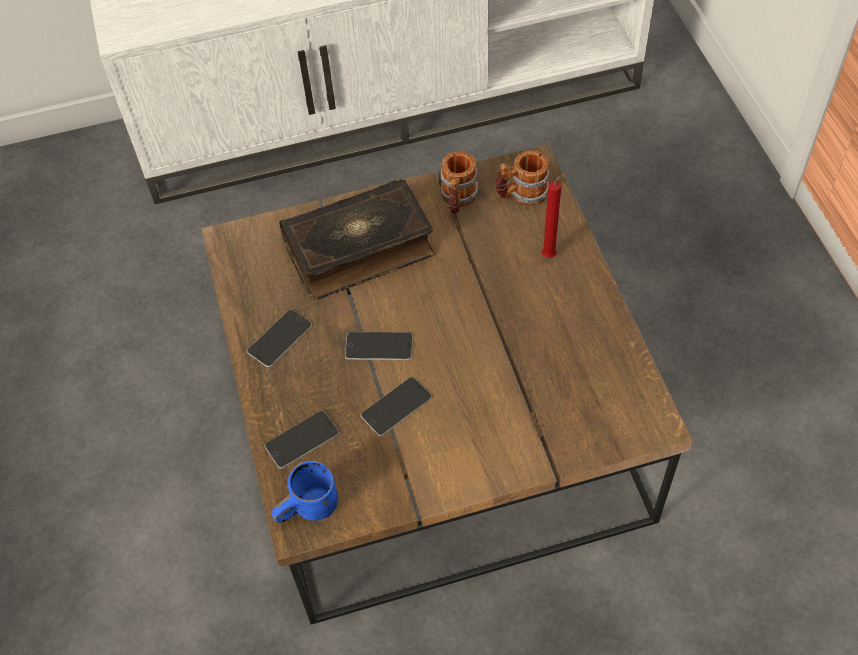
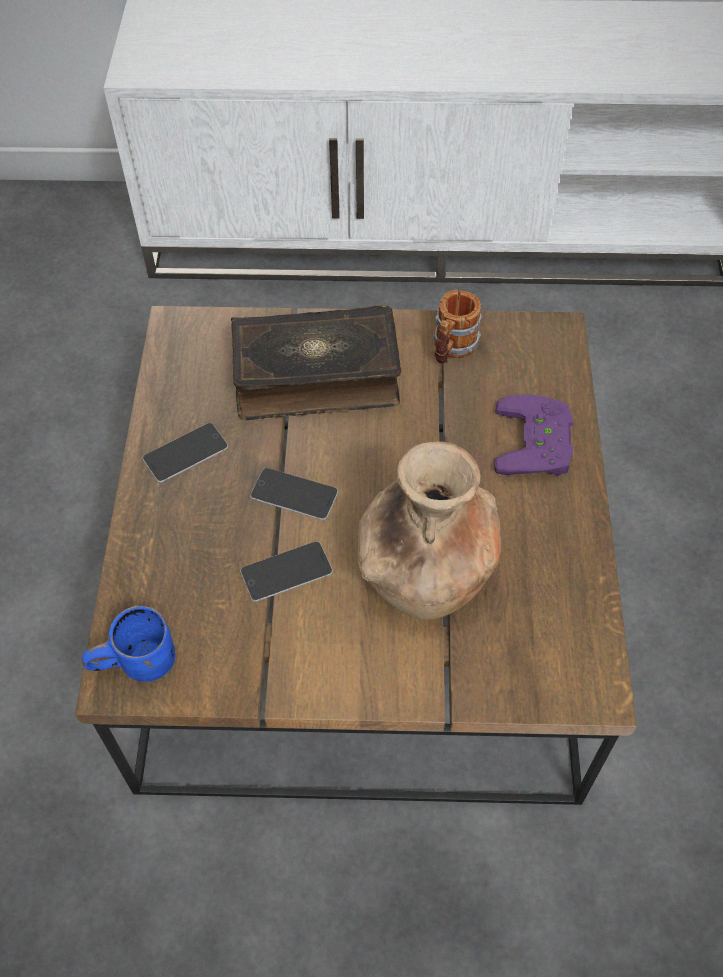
camera: 15 degrees right, 0 degrees up
phone [265,410,339,469] -> none
mug [495,150,549,206] -> none
red candle [542,173,569,258] -> purple game controller [494,394,574,476]
none -> brown vase [357,441,501,620]

